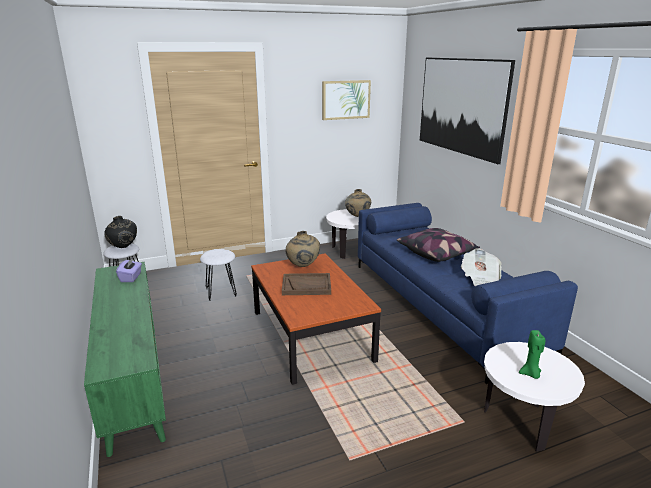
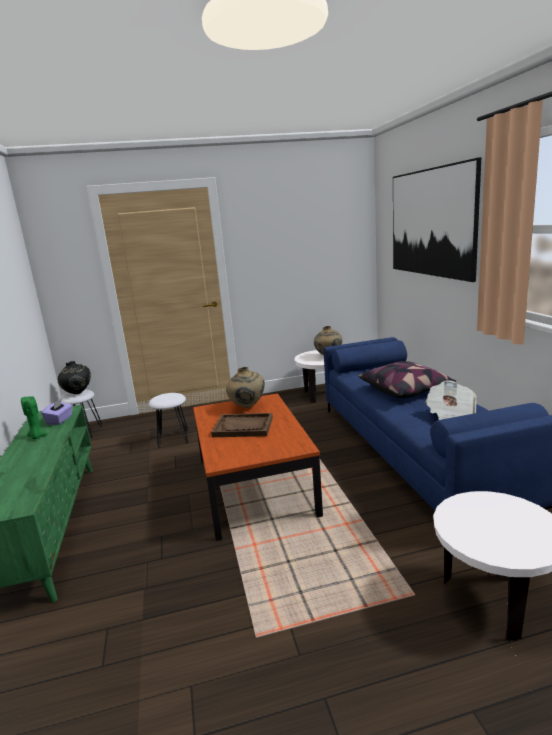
camera: 10 degrees right, 5 degrees down
picture [322,80,371,120] -> none
green candle [519,330,545,379] -> green candle moved to [21,397,48,439]

